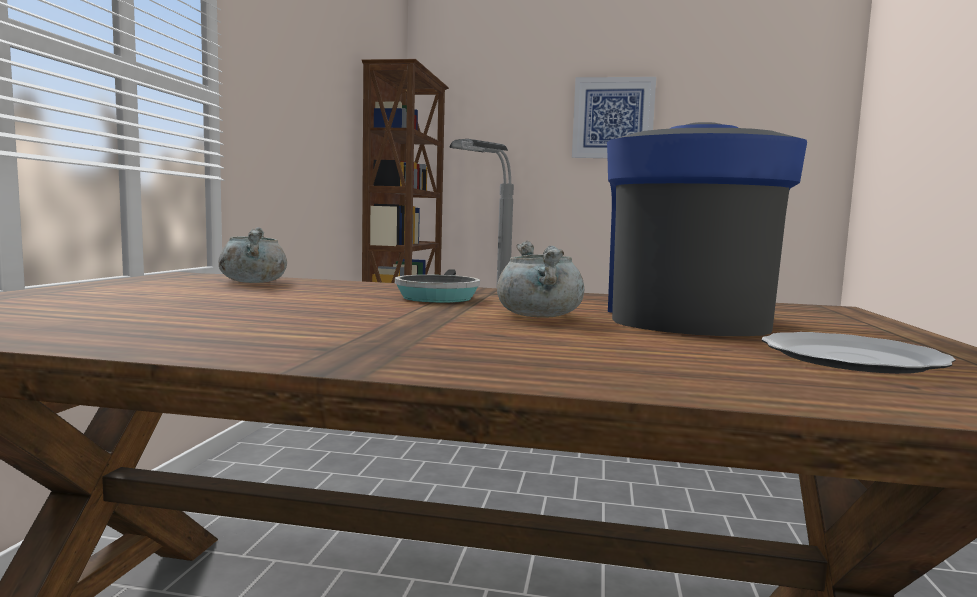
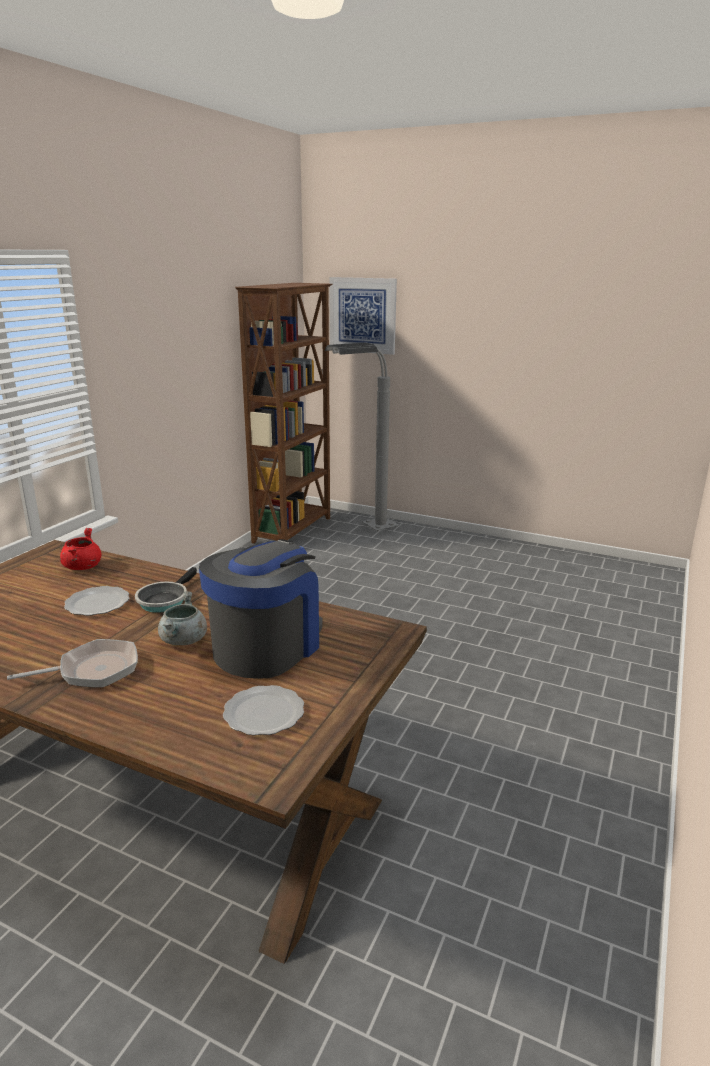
camera: 15 degrees right, 15 degrees up
grey cooking pot [219,227,287,283] -> red cooking pot [60,528,101,570]
picture [572,77,656,158] -> picture moved to [329,277,397,355]
none -> frying pan [7,639,138,688]
none -> plate [64,586,130,616]

